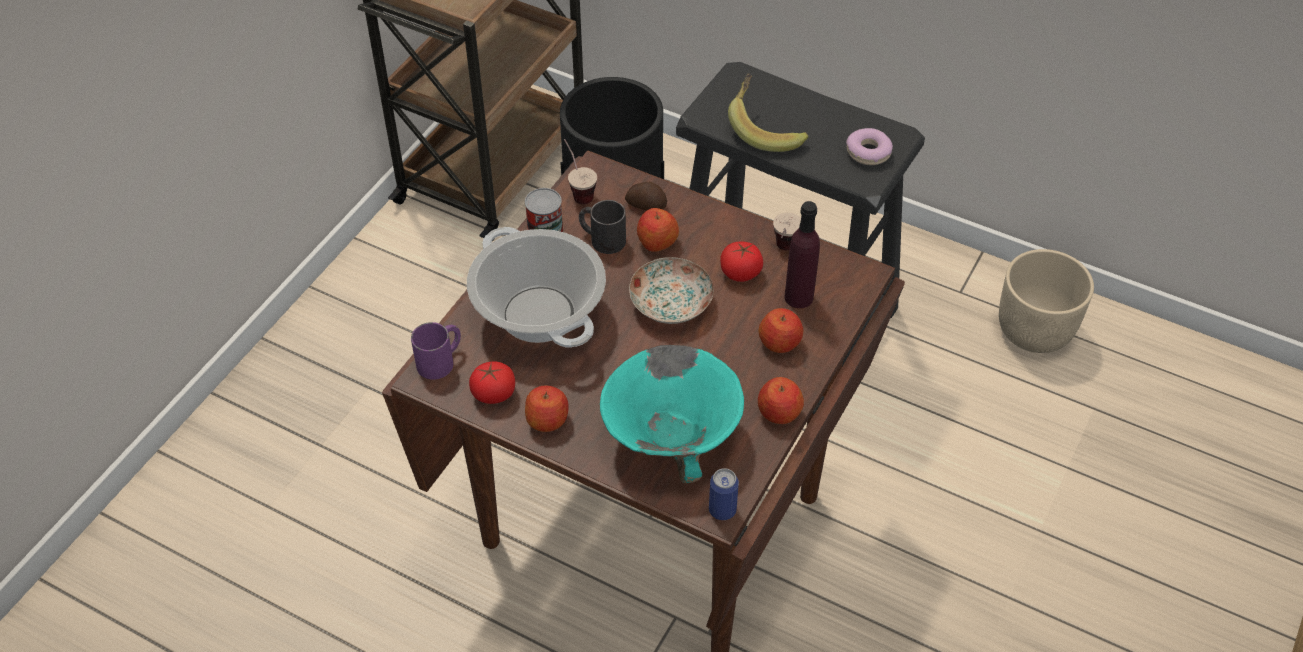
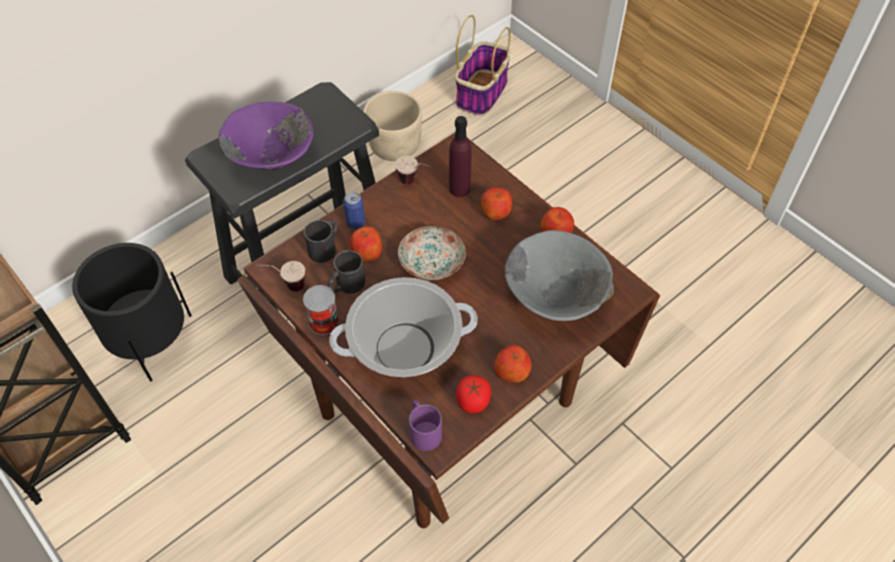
camera: 70 degrees left, 5 degrees up
turquoise bowl [600,345,744,483] -> grey bowl [504,230,614,321]
potato [625,182,667,211] -> black mug [304,219,337,263]
can [709,468,739,520] -> can moved to [343,192,365,229]
tomato [720,242,763,282] -> none
banana [728,73,808,152] -> purple bowl [218,102,314,171]
donut [846,128,893,165] -> none
none -> basket [455,15,511,116]

